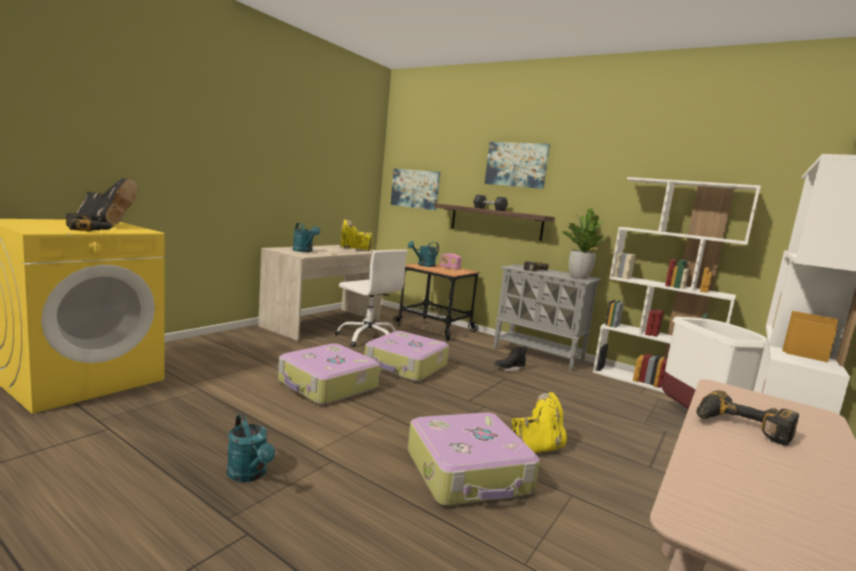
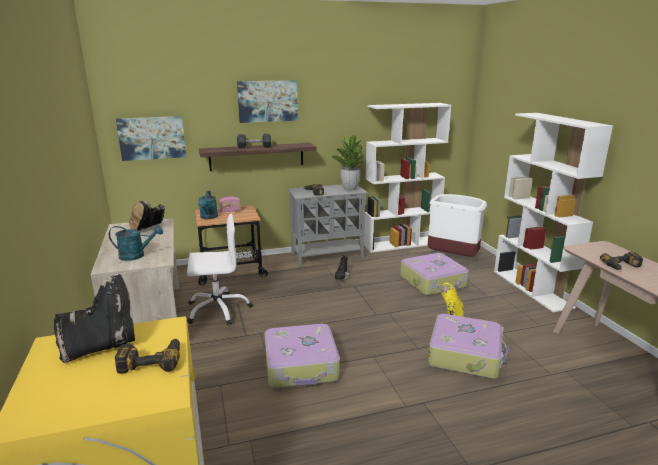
camera: 50 degrees left, 10 degrees up
turquoise watering can [227,414,275,482] -> none
yellow boot [341,220,372,251] -> black boot [129,201,165,231]
suitcase [365,331,449,382] -> suitcase moved to [400,253,469,295]

